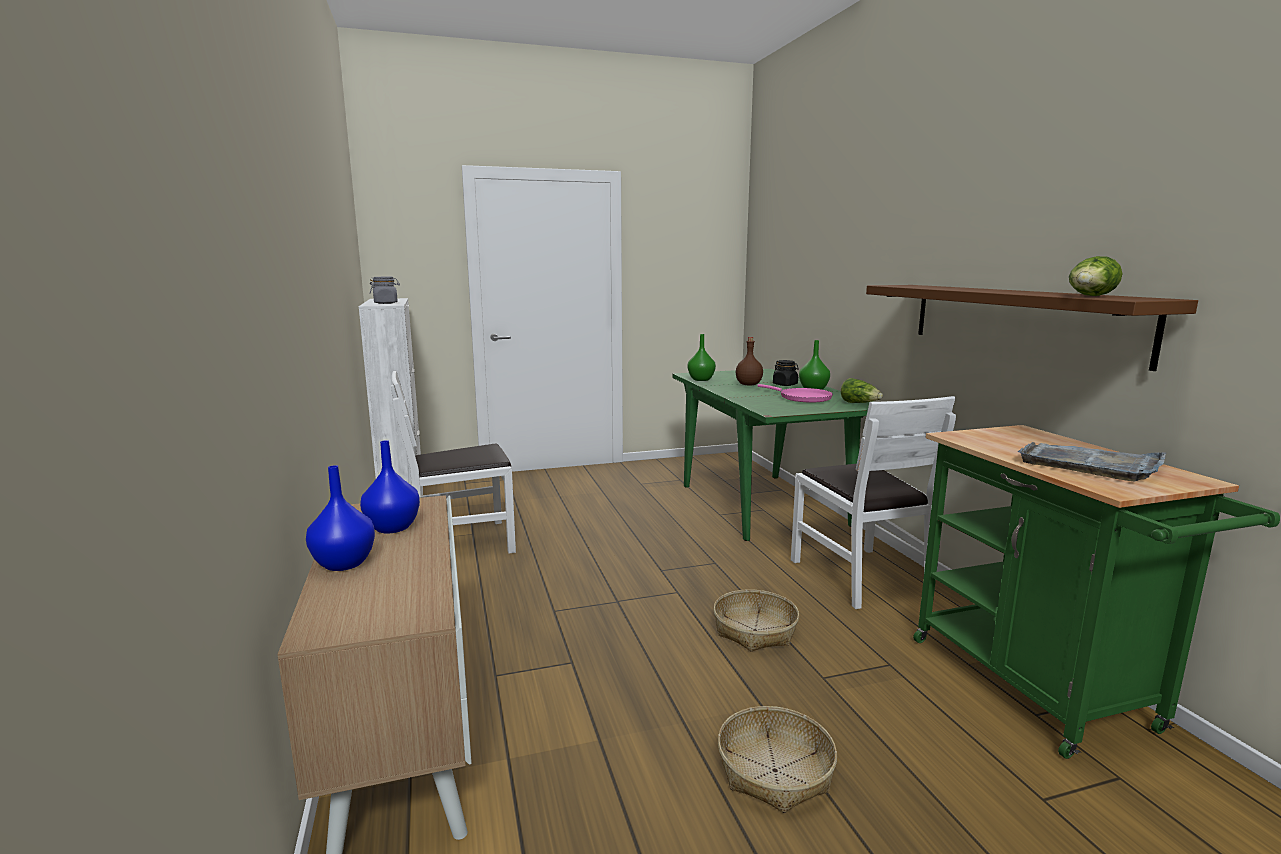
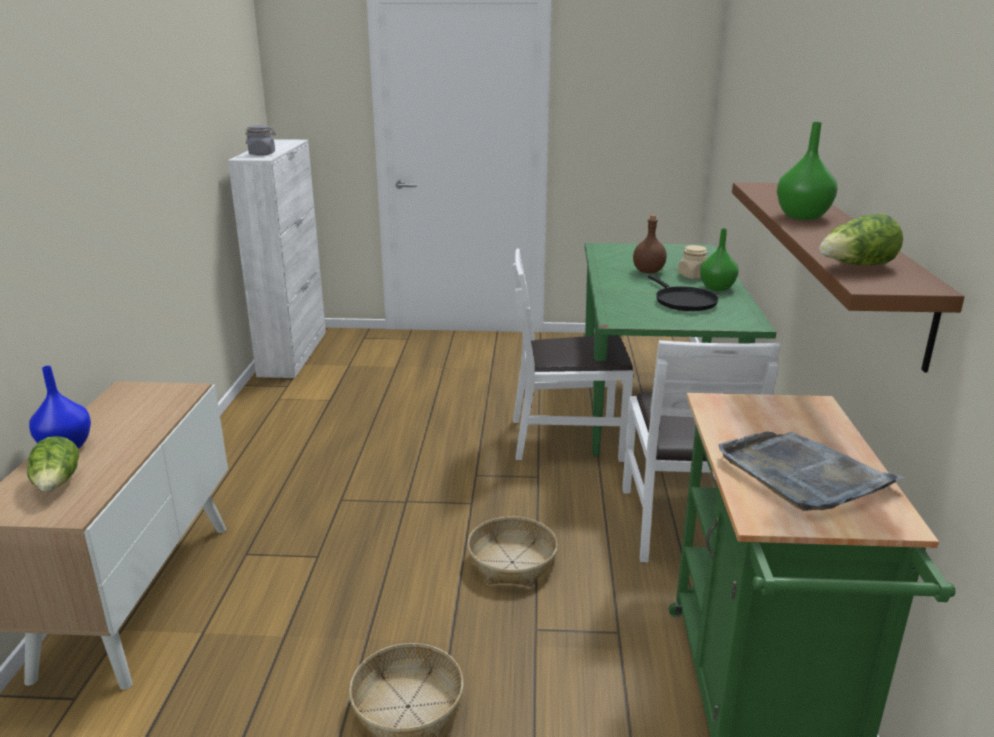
camera: 20 degrees right, 10 degrees up
blue vase [360,440,420,533] -> none
white chair [391,371,516,553] -> white chair moved to [513,248,633,462]
green vase [687,334,716,381] -> green vase moved to [777,122,837,220]
pink frying pan [757,384,833,402] -> black frying pan [648,275,719,311]
black jar [773,360,799,386] -> beige jar [678,245,707,279]
lettuce [841,378,883,403] -> lettuce moved to [27,436,80,492]

